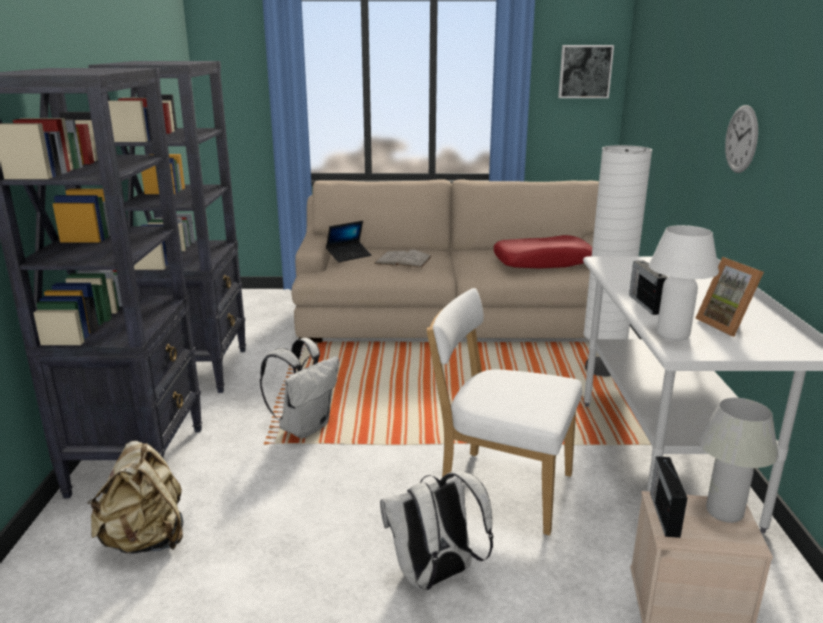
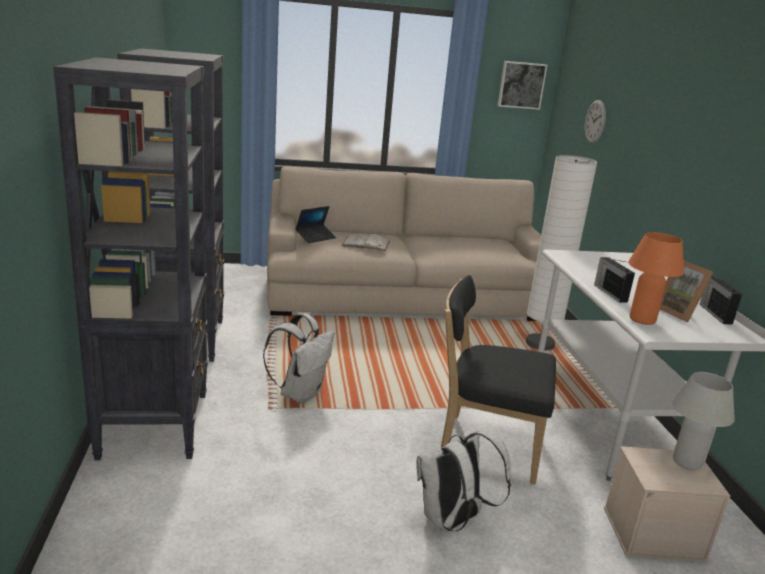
camera: 10 degrees left, 0 degrees up
beige backpack [87,441,184,554] -> none
white chair [427,288,582,536] -> black chair [441,275,556,485]
red pillow [494,235,592,268] -> none
white table lamp [649,225,719,340] -> orange table lamp [628,232,684,325]
radio [650,456,687,538] -> radio moved to [699,276,742,325]
wall clock [725,105,758,173] -> wall clock moved to [585,100,606,143]

